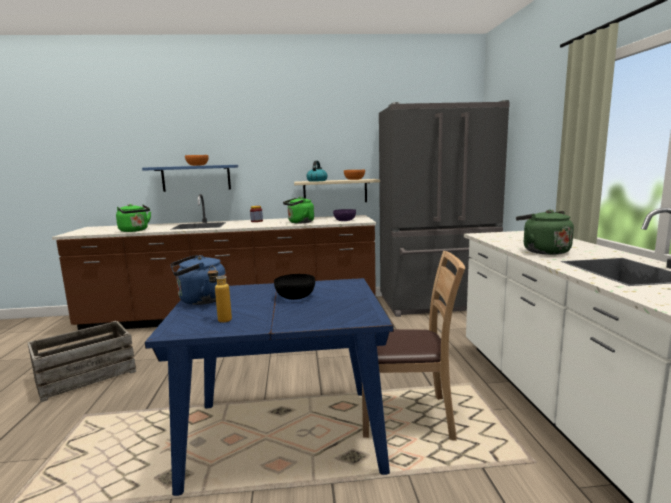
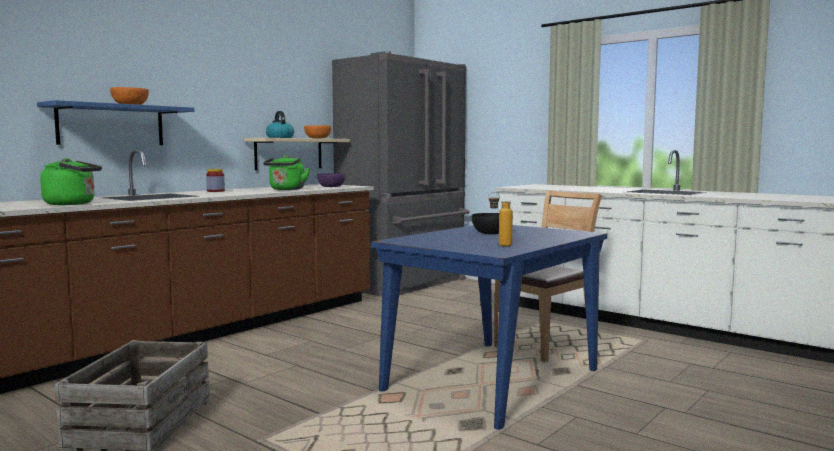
camera: 45 degrees left, 5 degrees down
blue kettle [170,255,226,305] -> none
green kettle [516,210,574,255] -> none

